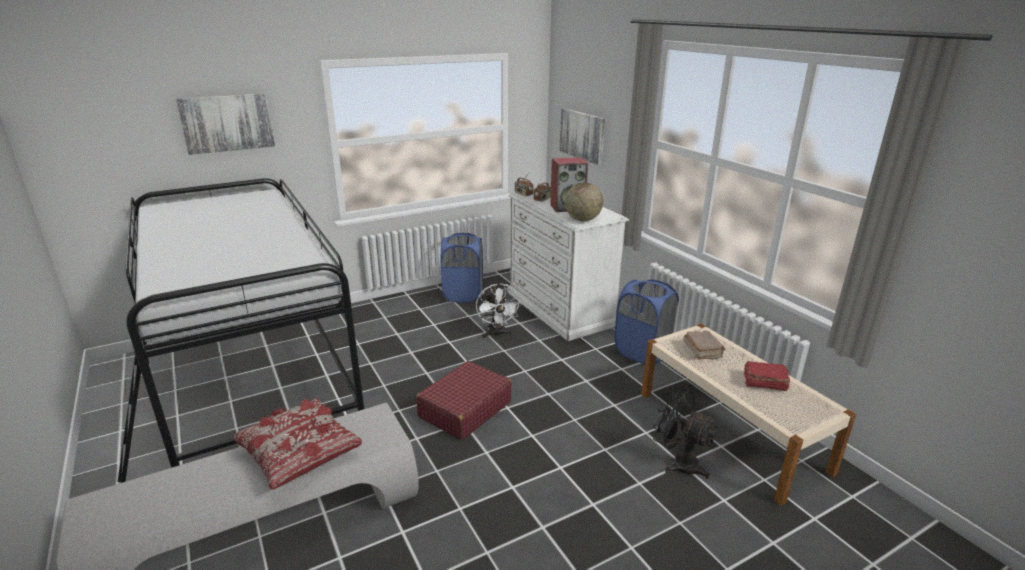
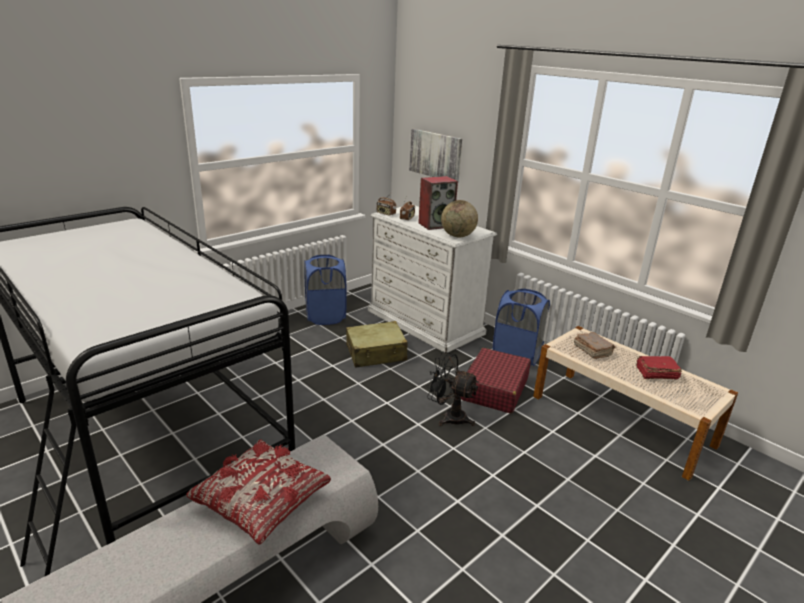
camera: 15 degrees left, 0 degrees up
picture [176,93,276,155] -> none
red suitcase [416,361,512,440] -> red suitcase moved to [461,348,531,414]
white fan [476,283,522,338] -> beige suitcase [346,321,408,368]
black fan [653,386,718,479] -> black fan moved to [426,352,478,426]

